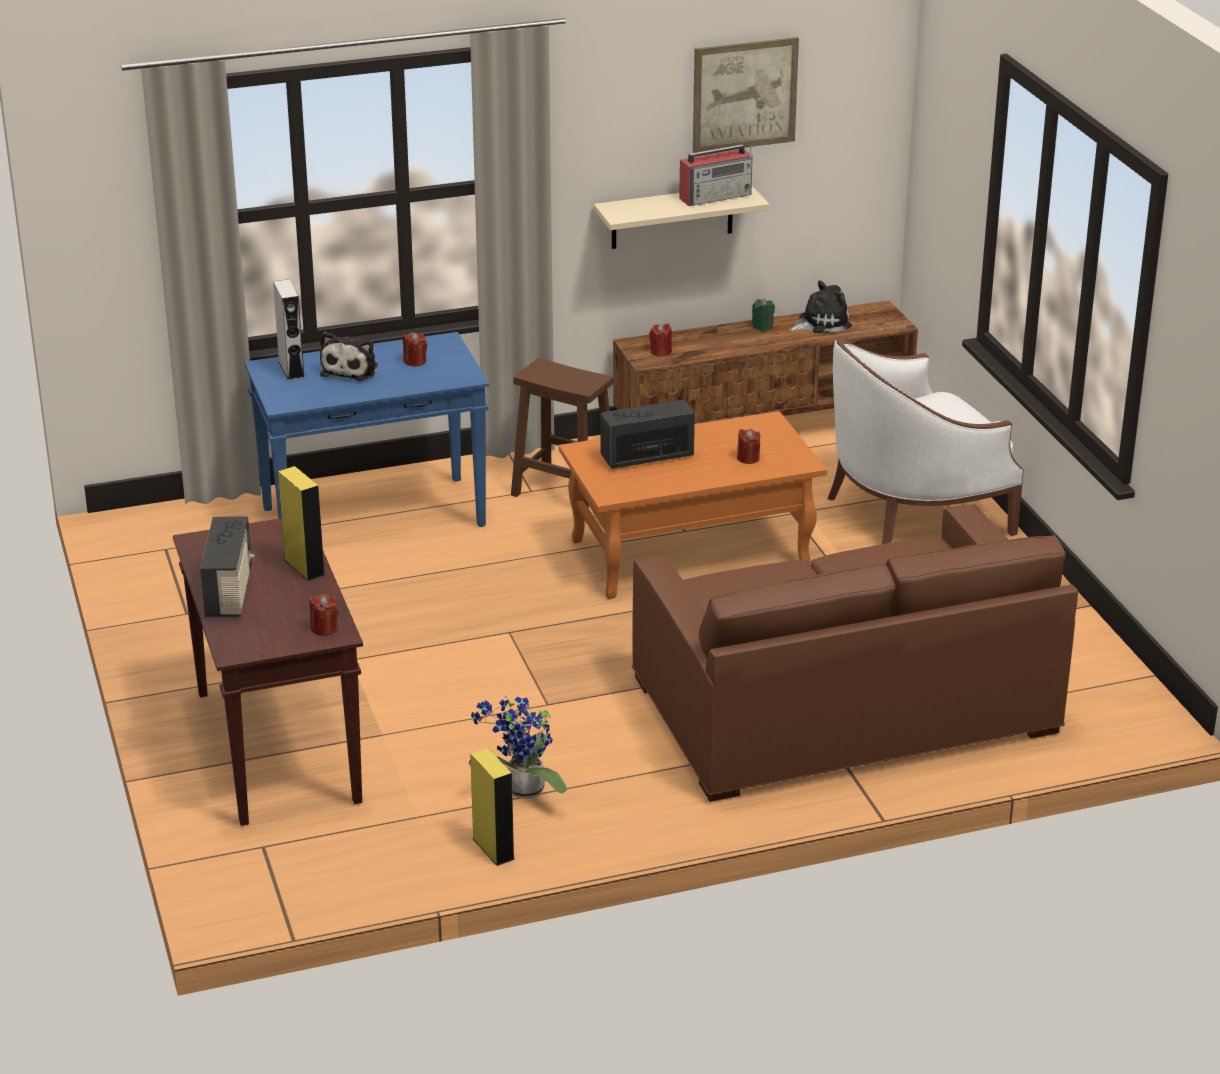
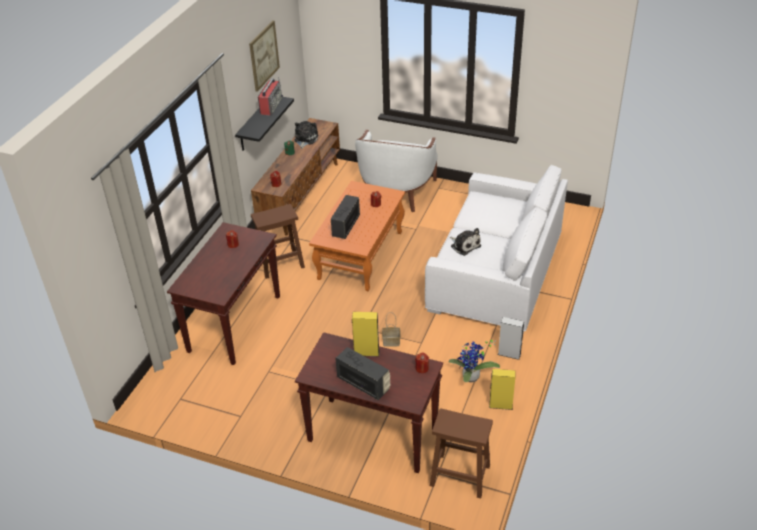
camera: 50 degrees left, 10 degrees up
blue console table [245,332,489,527] -> brown console table [167,222,280,365]
grey speaker [273,279,305,380] -> grey speaker moved to [498,317,524,360]
plush toy [320,332,378,381] -> plush toy moved to [450,228,481,256]
beige shelf [594,186,769,249] -> black shelf [235,97,294,151]
brown sofa [632,504,1078,802] -> white sofa [425,165,568,333]
none -> basket [382,312,401,347]
none -> brown stool [430,408,493,499]

